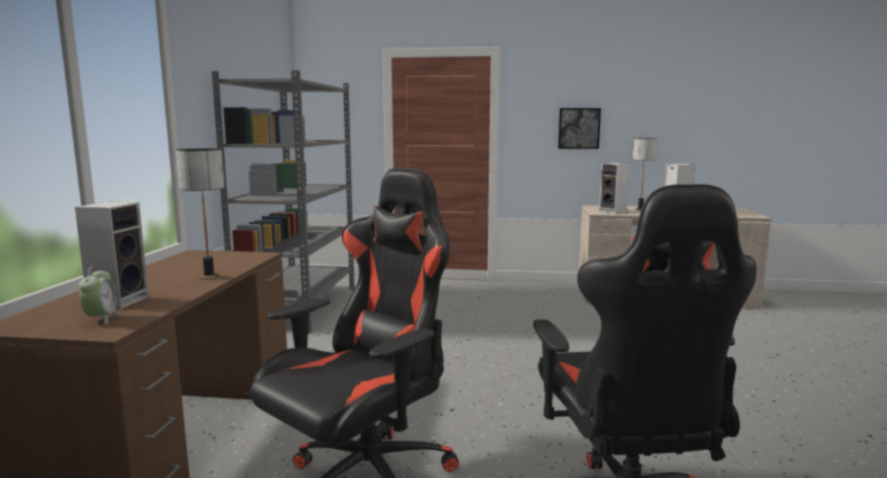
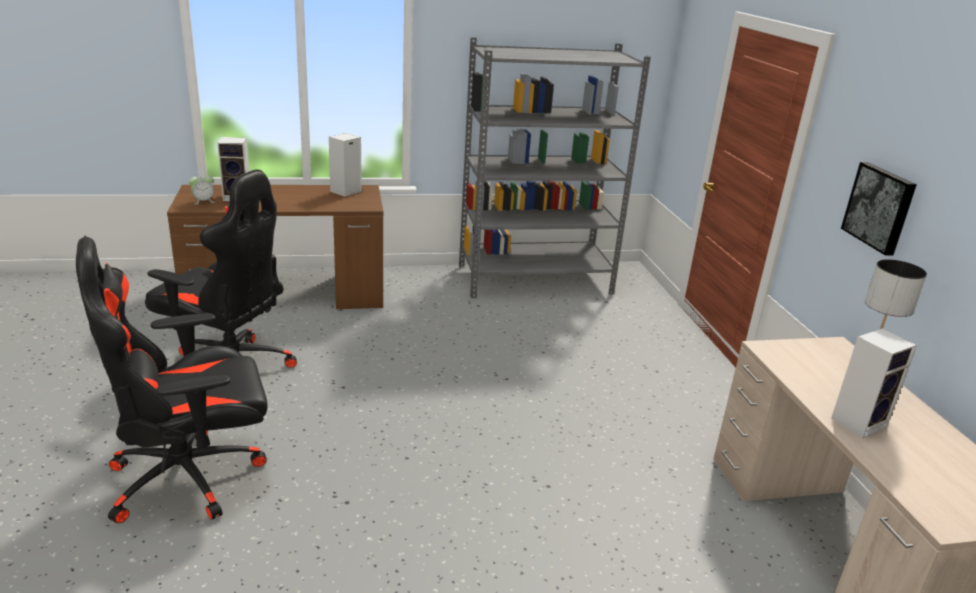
camera: 70 degrees right, 15 degrees up
table lamp [176,148,224,279] -> none
speaker [599,163,630,214] -> speaker moved to [329,133,362,197]

